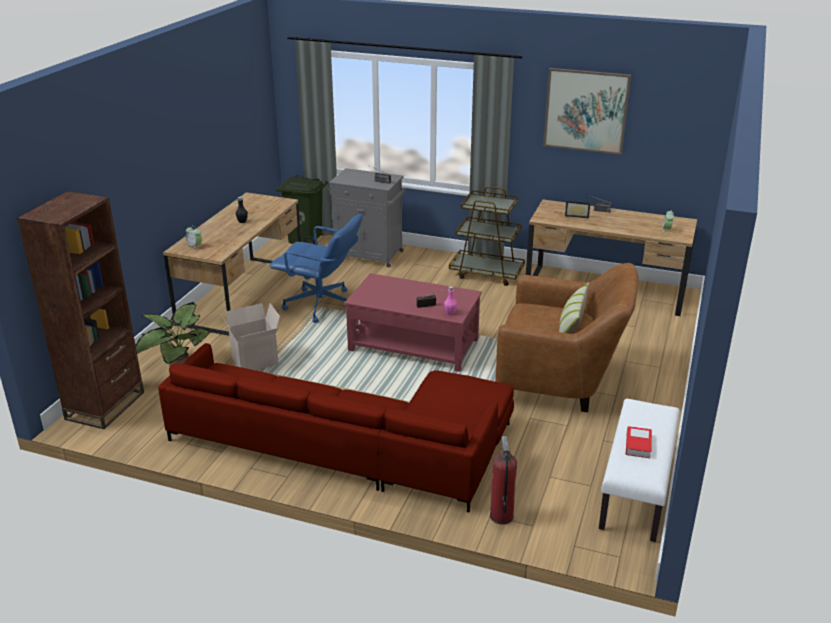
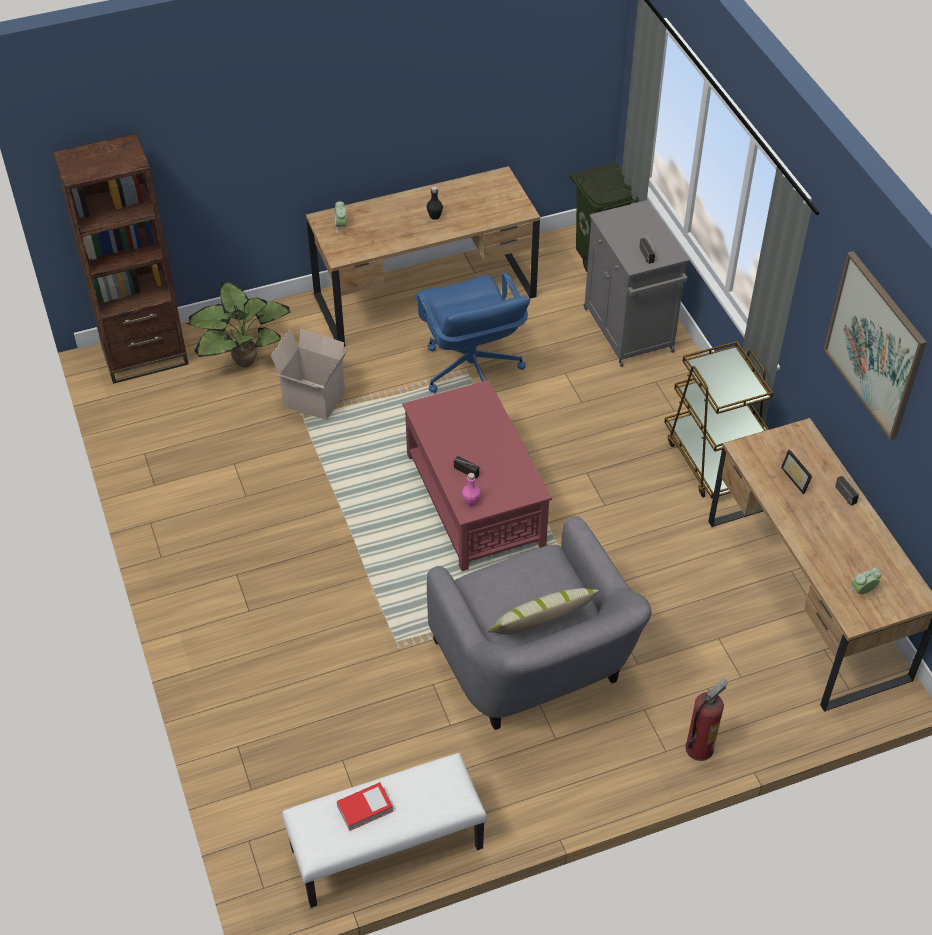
camera: 50 degrees right, 20 degrees up
red sofa [158,343,514,512] -> none
fire extinguisher [490,436,517,525] -> fire extinguisher moved to [685,679,728,761]
brown armchair [495,263,639,412] -> grey armchair [427,516,652,730]

